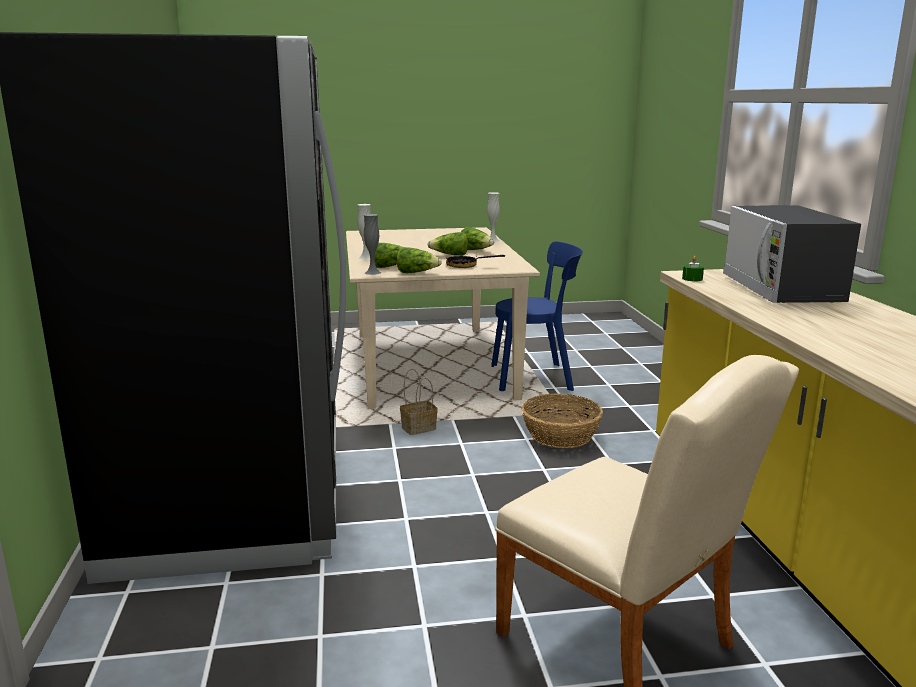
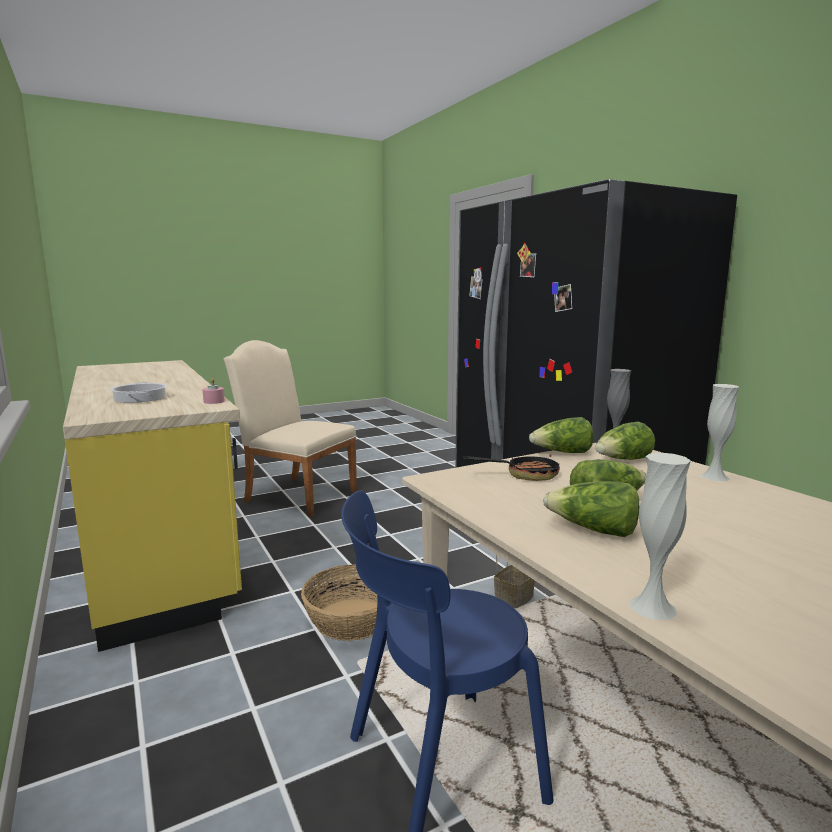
camera: 160 degrees right, 5 degrees down
green candle [682,256,704,281] -> pink candle [202,378,225,404]
microwave [723,205,861,303] -> cooking pot [109,382,168,403]

